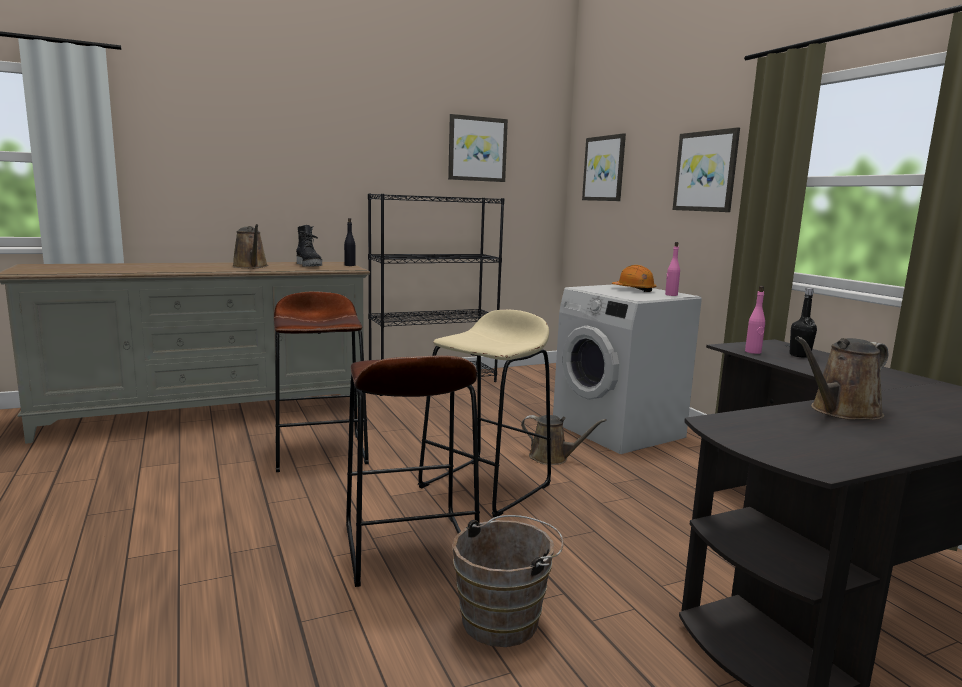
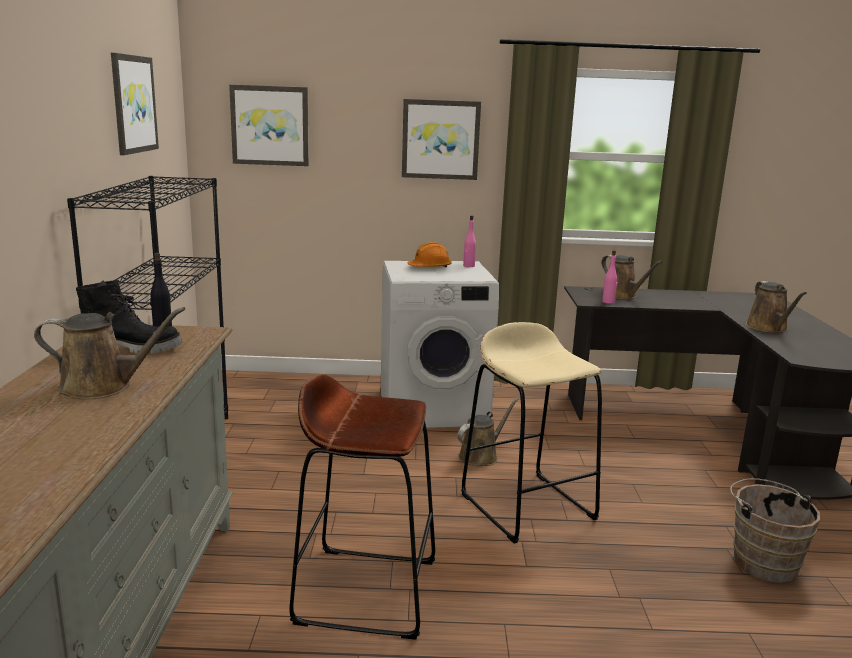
camera: 65 degrees left, 5 degrees up
brown stool [346,355,480,587] -> none
black bottle [790,288,817,358] -> brown watering can [601,255,663,299]

